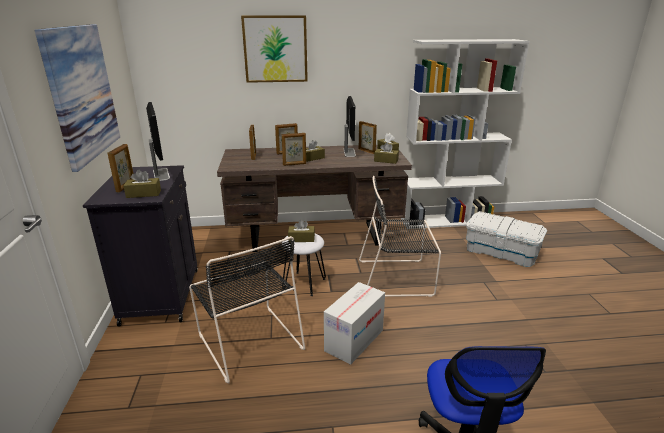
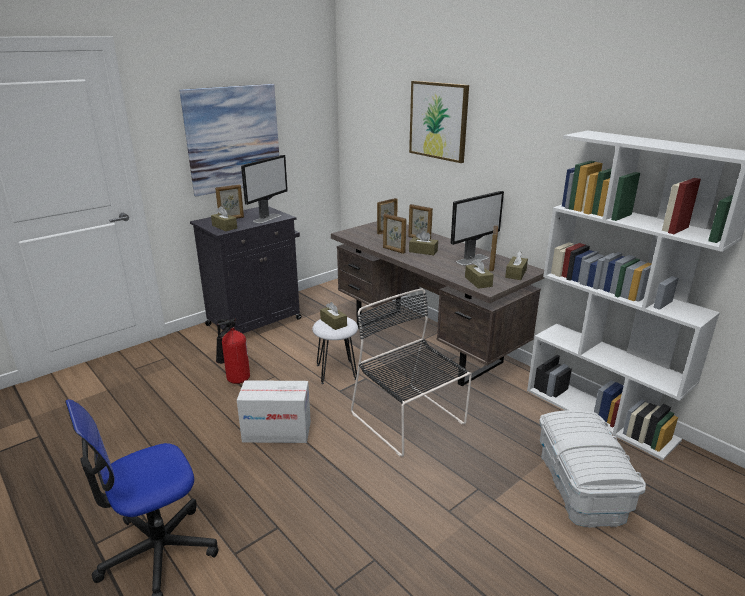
camera: 55 degrees right, 0 degrees up
black chair [189,236,305,383] -> fire extinguisher [216,318,250,384]

